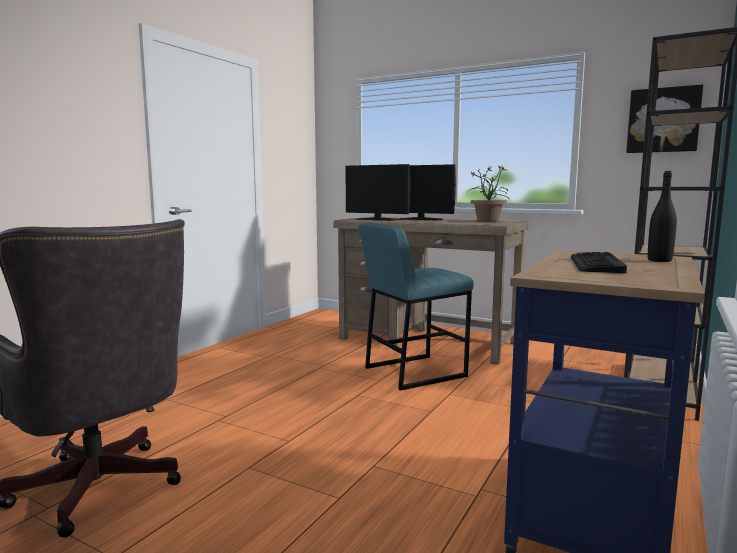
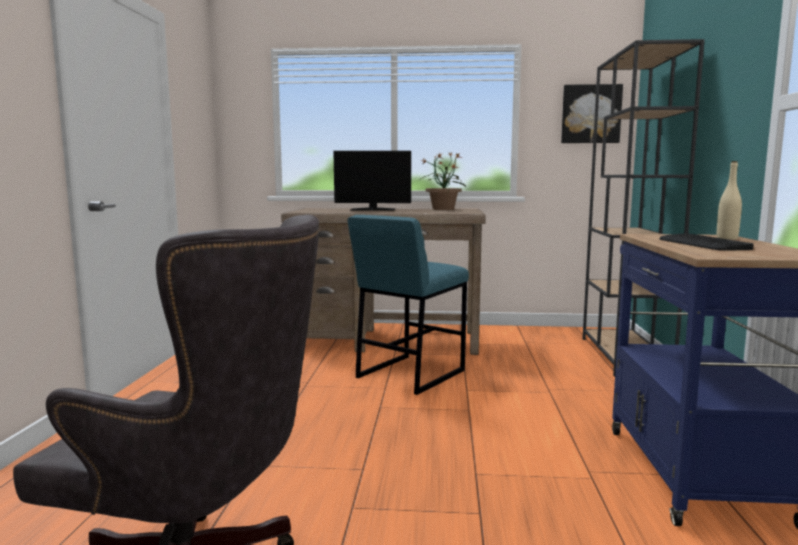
camera: 25 degrees left, 0 degrees up
monitor [345,164,410,221] -> none
black bottle [648,171,677,262] -> beige bottle [717,161,742,240]

